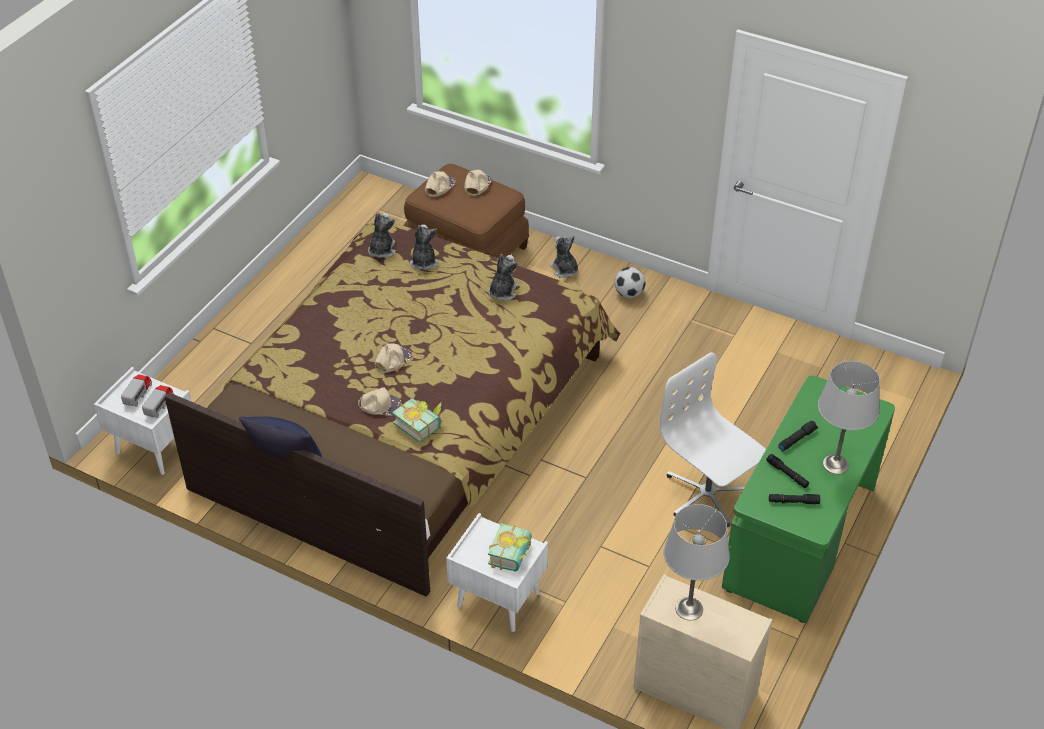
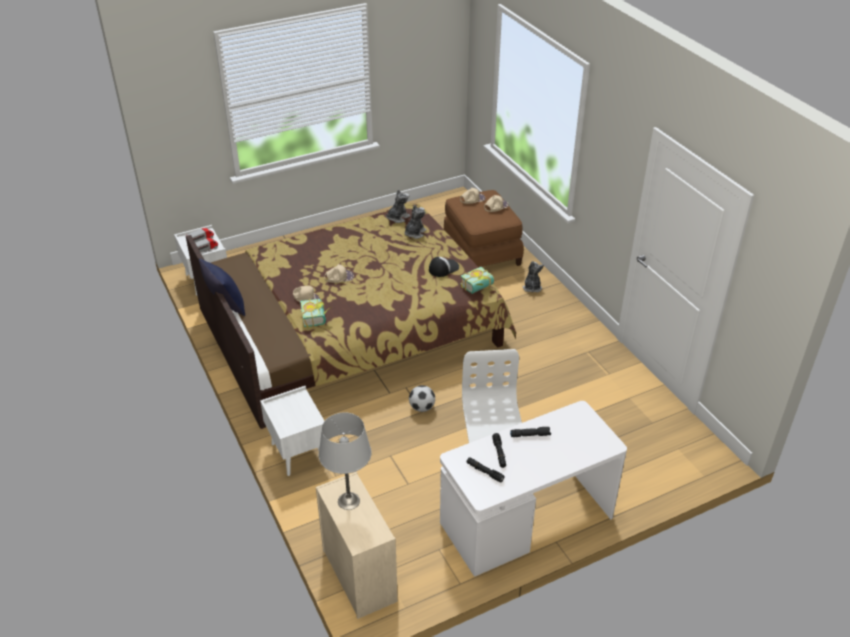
camera: 35 degrees right, 5 degrees down
plush toy [488,254,518,301] -> cap [429,257,459,277]
book [488,523,532,571] -> book moved to [460,267,494,294]
football [614,267,646,298] -> football moved to [409,385,435,412]
green desk [722,376,895,623] -> white desk [440,401,627,577]
grey table lamp [818,361,880,474] -> none

